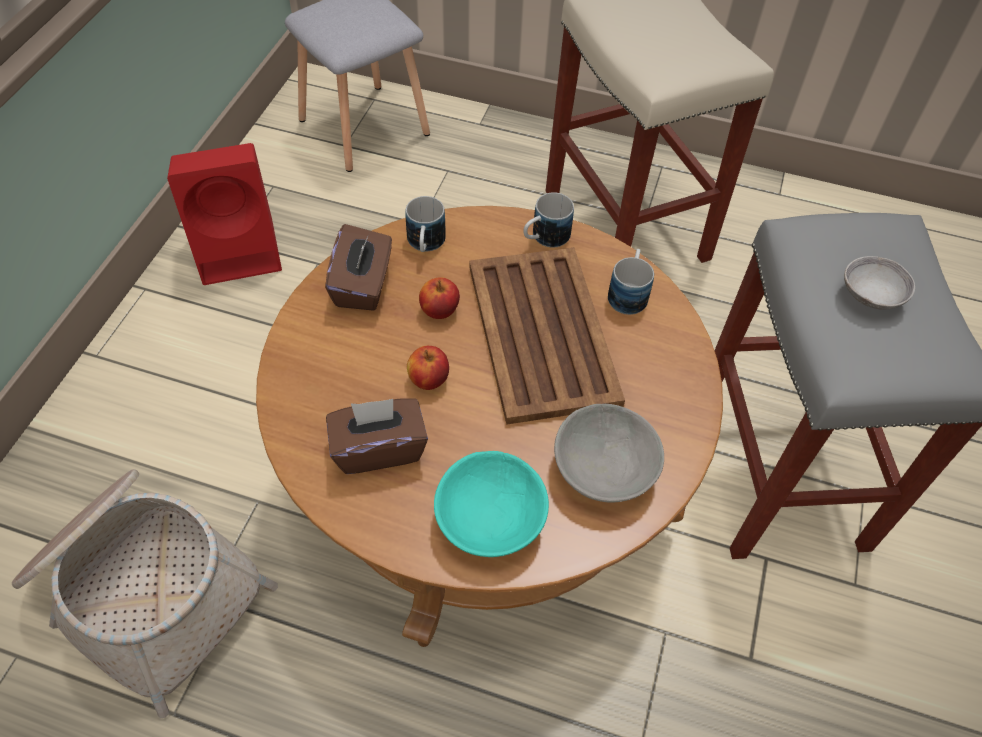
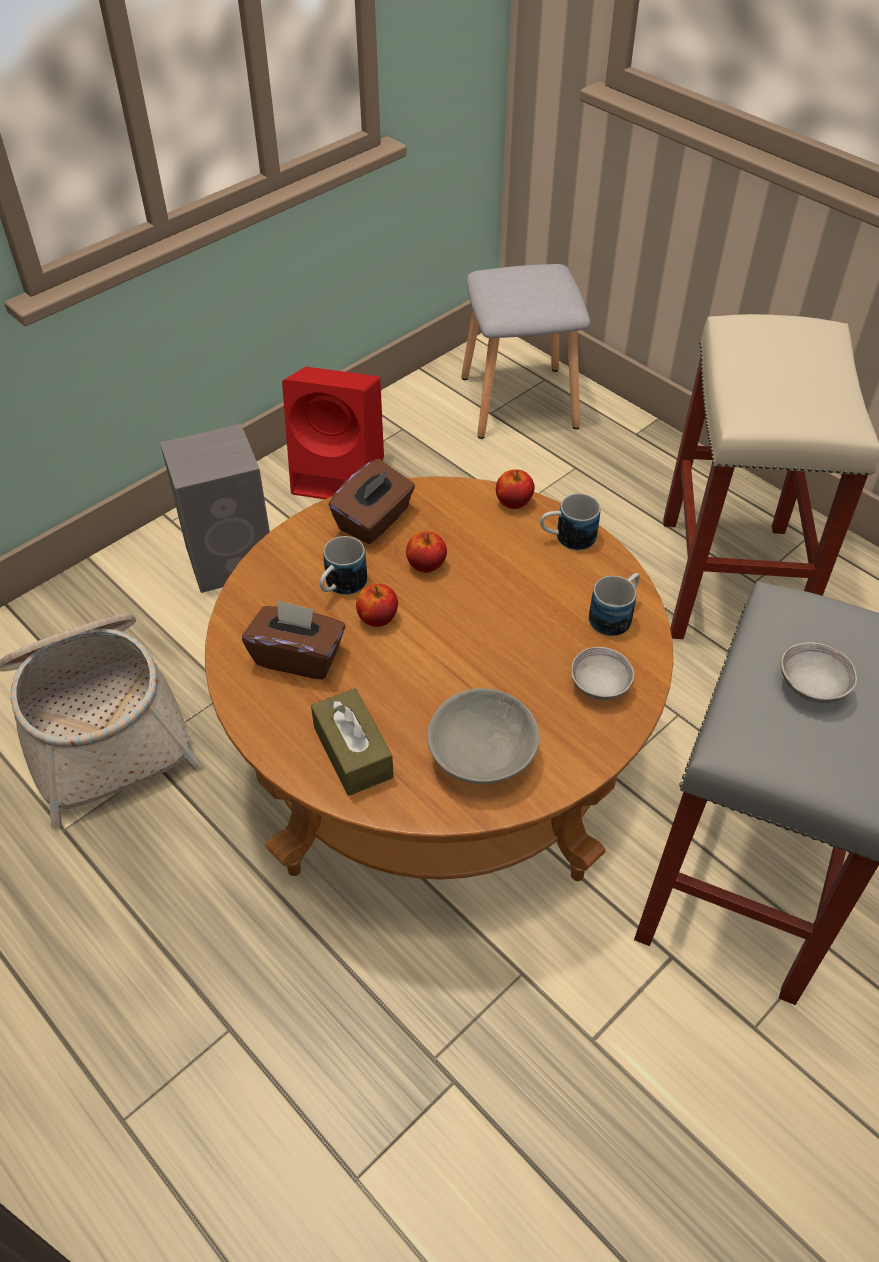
camera: 30 degrees right, 5 degrees down
mug [405,196,446,252] -> mug moved to [320,536,367,595]
turquoise bowl [434,451,549,557] -> brown tissue box [311,688,394,796]
brown tray [469,248,625,425] -> none
none -> grey speaker [160,424,270,593]
none -> apple [496,469,534,509]
none -> grey bowl [571,647,634,700]

